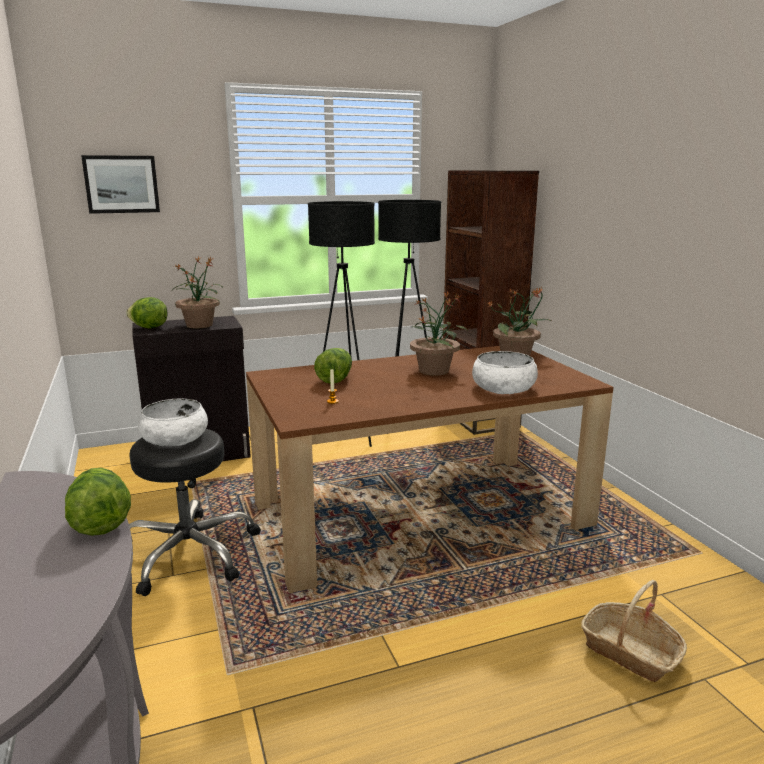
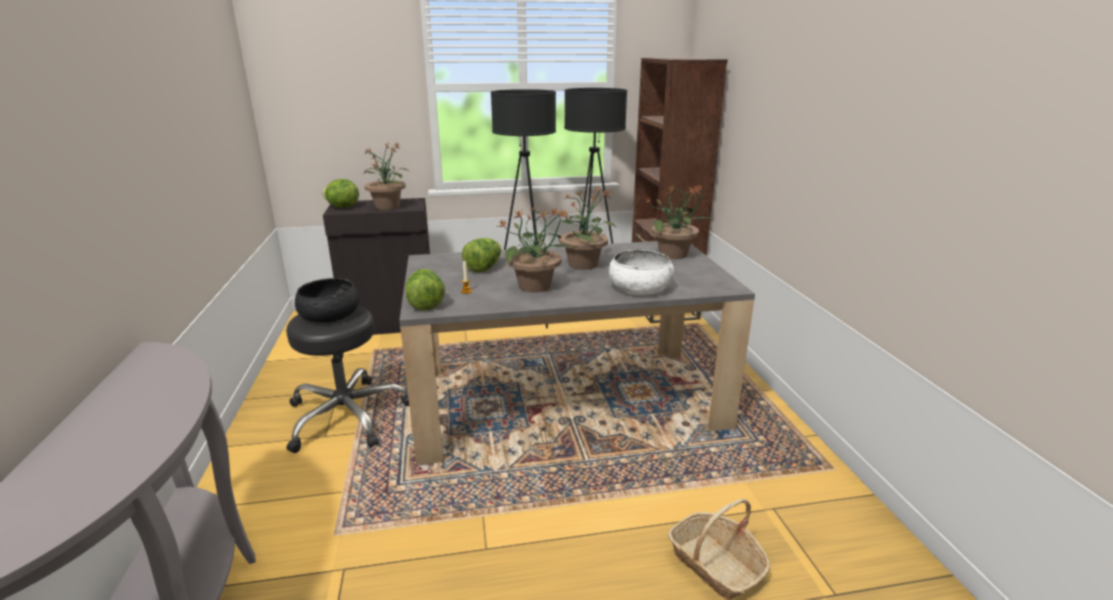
camera: 10 degrees right, 5 degrees up
lettuce [65,468,131,536] -> lettuce moved to [406,269,445,310]
picture [81,155,160,214] -> none
white bowl [138,399,208,446] -> black bowl [295,278,360,323]
brown dining table [246,346,614,593] -> grey dining table [399,241,755,465]
none -> potted plant [497,206,576,293]

